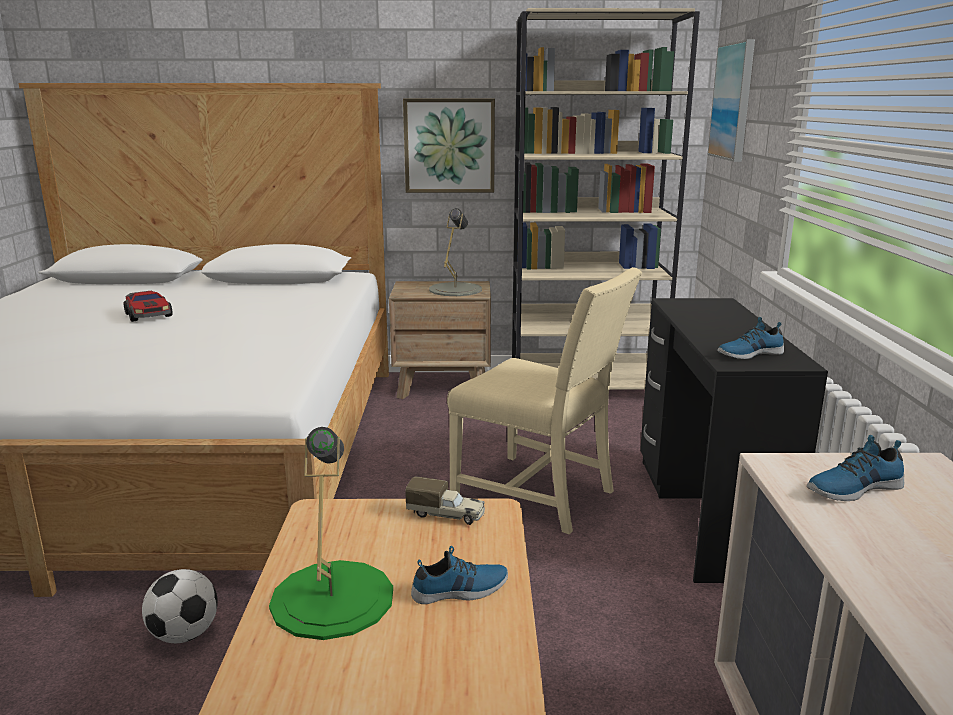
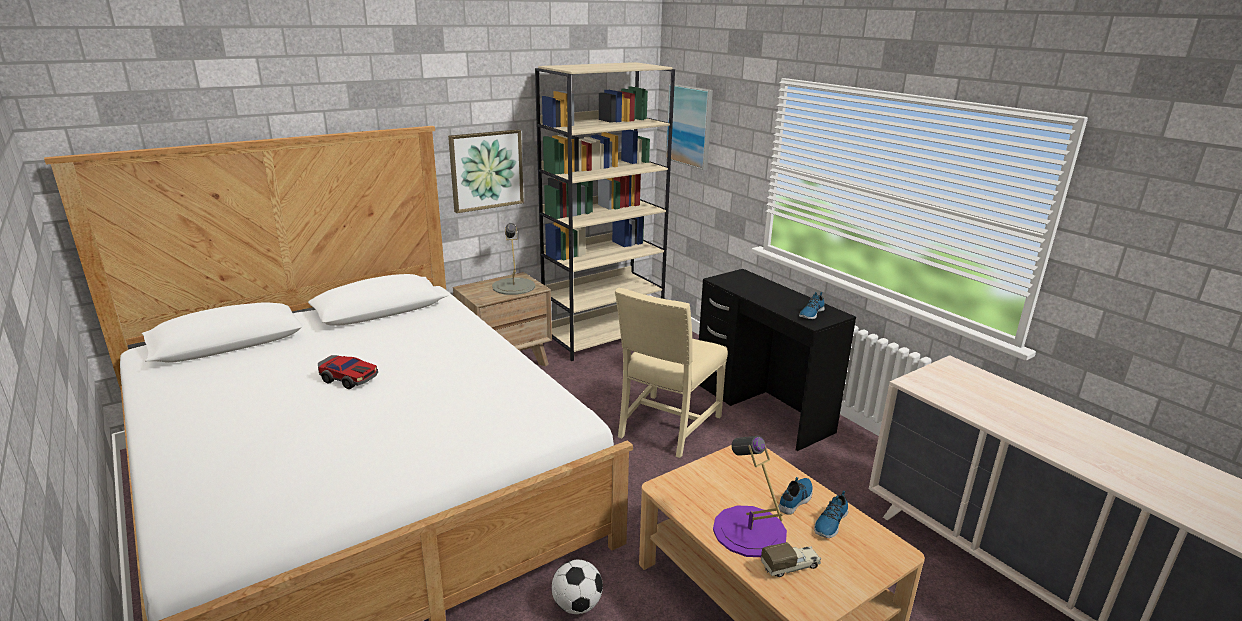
camera: 35 degrees left, 5 degrees up
green table lamp [269,427,393,640] -> purple table lamp [713,435,787,557]
toy truck [405,476,485,525] -> toy truck moved to [761,542,821,577]
beige chair [447,267,642,534] -> beige chair turned 120 degrees clockwise [615,288,728,458]
shoe [807,435,904,501] -> shoe moved to [814,491,848,538]

